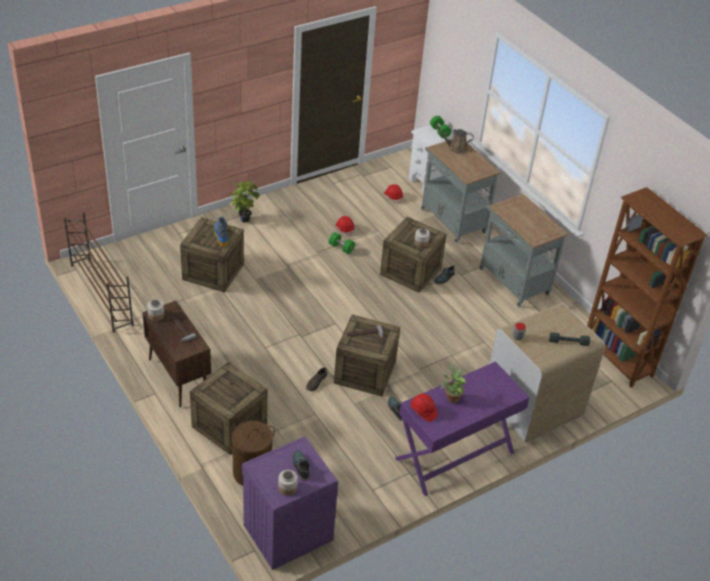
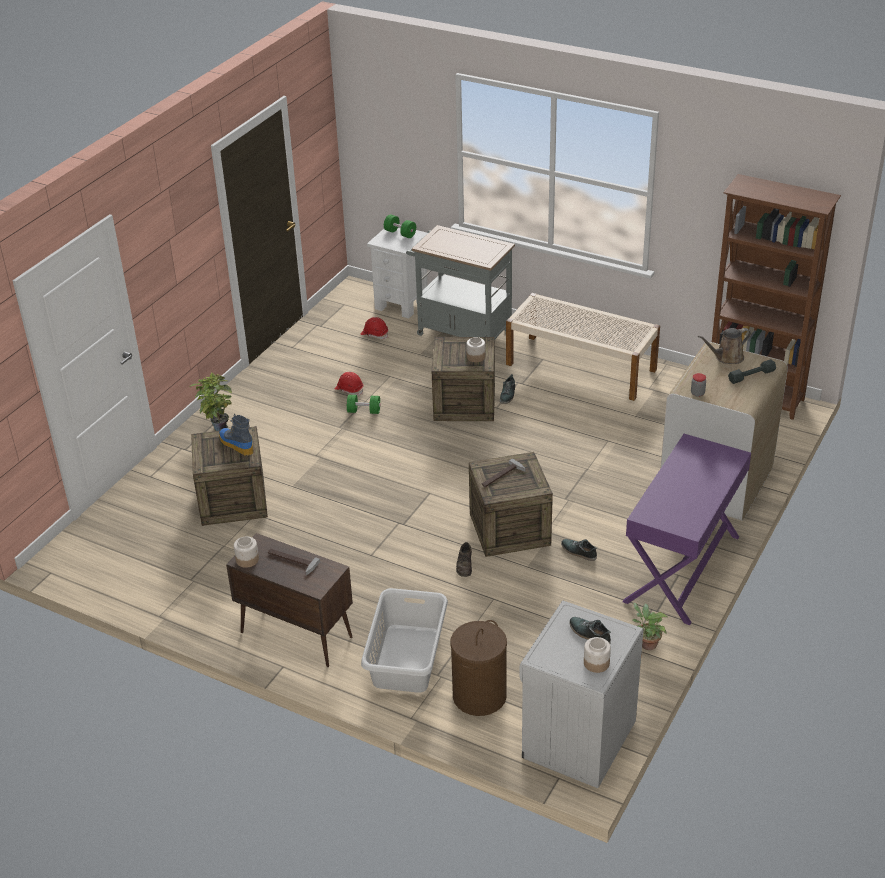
camera: 25 degrees left, 5 degrees down
brown shoe rack [64,212,134,333] -> none
crate [190,362,267,455] -> grey laundry basket [361,588,448,693]
purple washing machine [242,436,338,570] -> white washing machine [520,600,643,788]
red hard hat [411,394,438,422] -> none
brown watering can [435,125,474,154] -> brown watering can moved to [698,328,751,364]
potted plant [441,364,466,403] -> potted plant moved to [632,603,667,650]
grey cart [479,194,568,307] -> beige bench [506,293,660,401]

